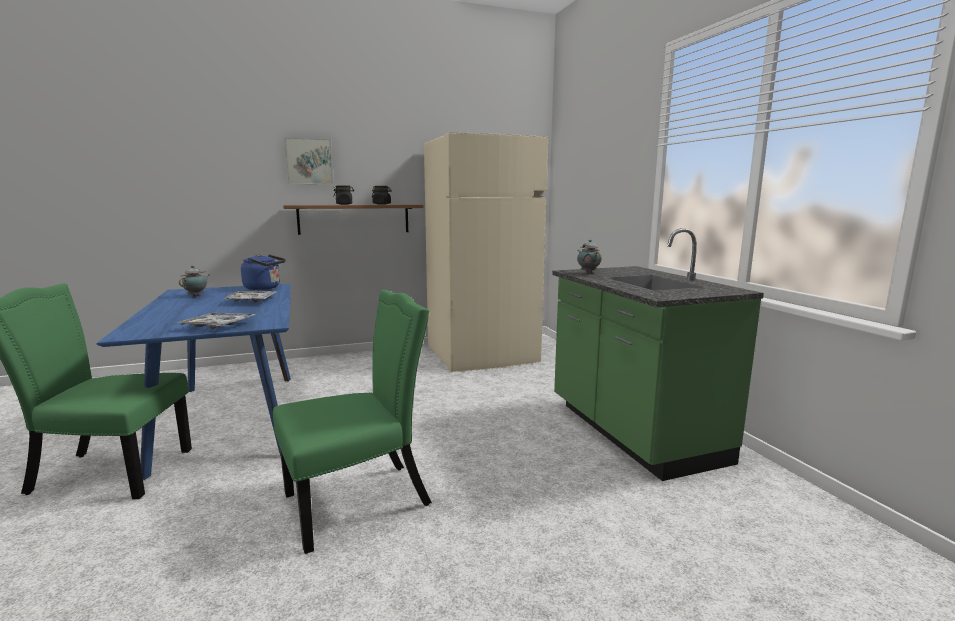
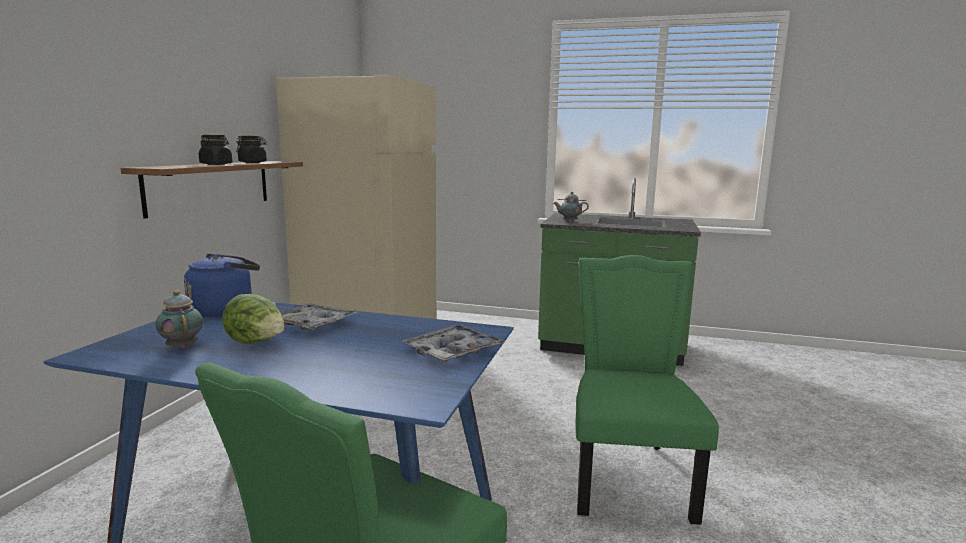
camera: 55 degrees left, 0 degrees up
picture [284,137,334,184] -> none
none -> lettuce [222,294,285,344]

